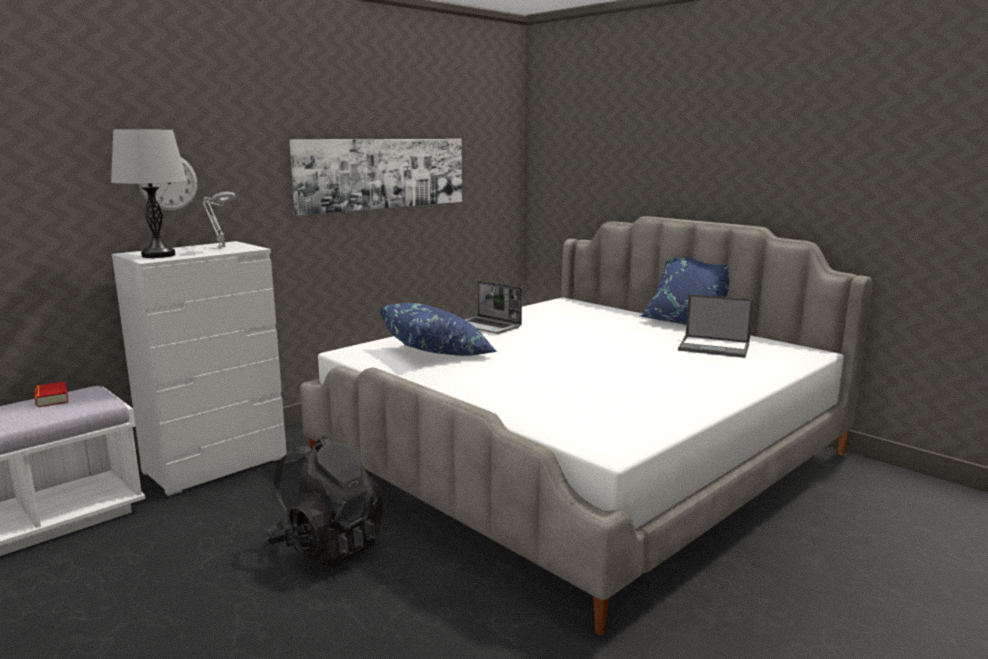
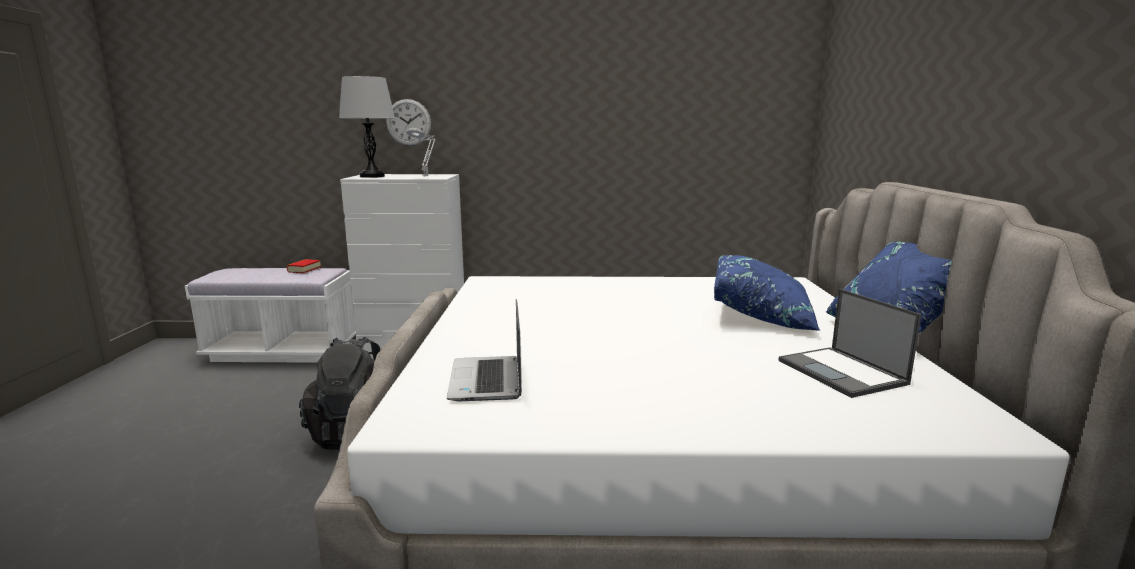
camera: 45 degrees right, 0 degrees up
picture [289,139,462,216] -> none
blue pillow [379,303,497,356] -> blue pillow moved to [714,255,820,331]
laptop [465,281,522,334] -> laptop moved to [447,299,522,402]

